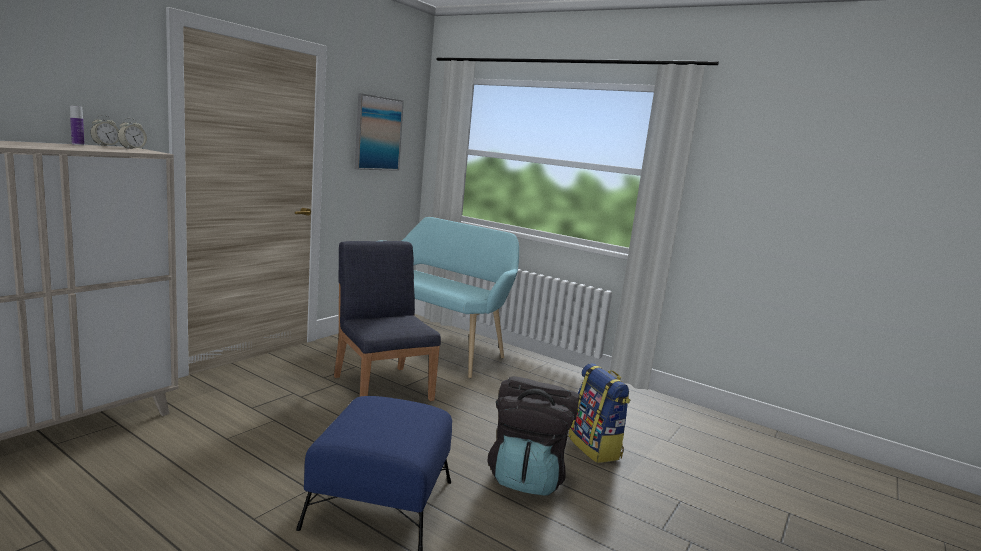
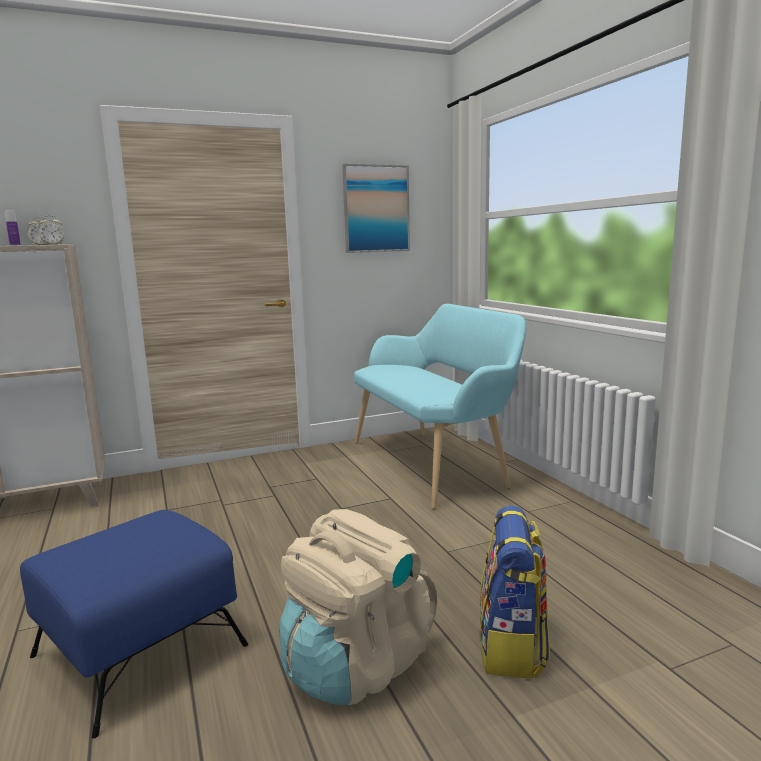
camera: 35 degrees right, 0 degrees up
blue chair [334,241,441,401] -> none
black backpack [487,376,580,496] -> beige backpack [279,509,437,705]

